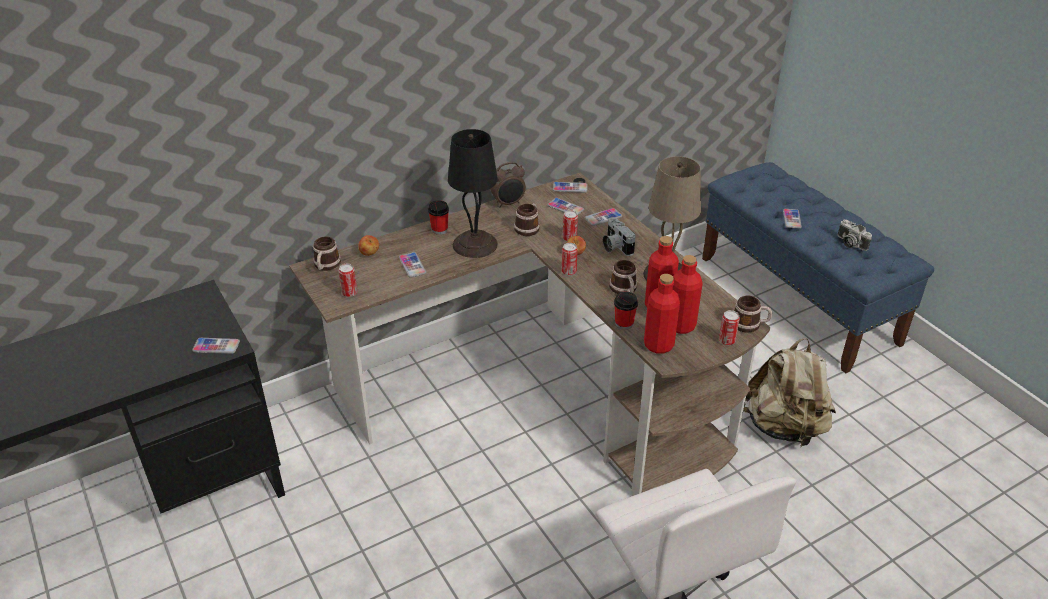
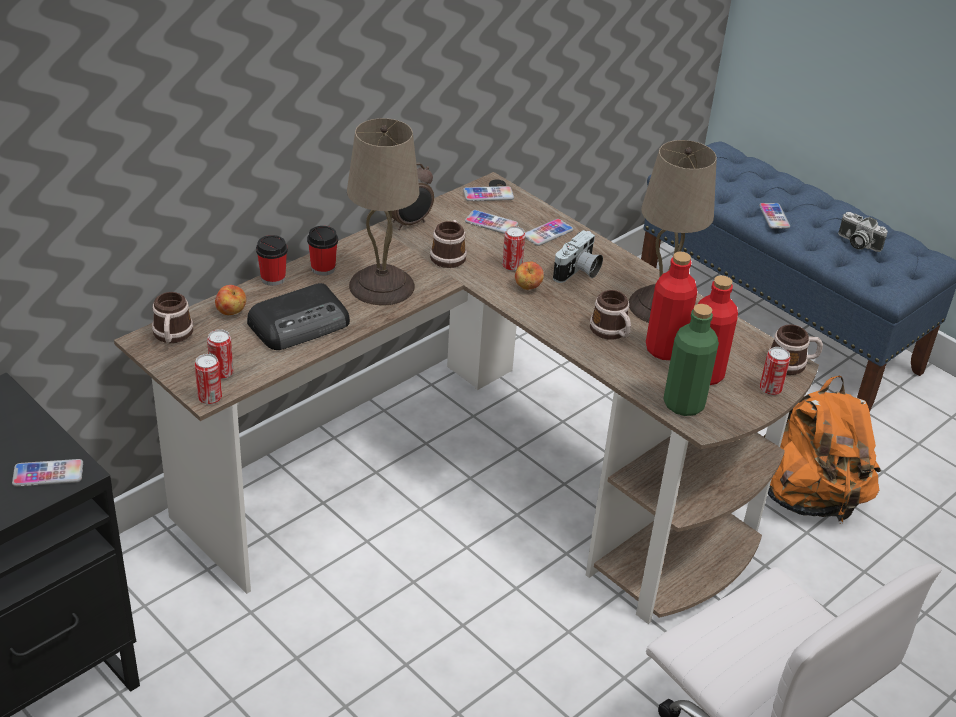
camera: 15 degrees left, 0 degrees up
phone [399,252,426,278] -> radio [247,283,350,350]
black table lamp [448,129,498,258] -> beige table lamp [347,118,419,305]
can [562,243,578,276] -> can moved to [195,354,222,405]
camera [603,217,636,256] -> camera turned 105 degrees counterclockwise [553,230,603,283]
cup [614,292,638,330] -> cup moved to [256,235,288,286]
red bottle [644,274,680,354] -> green bottle [663,304,719,416]
beige backpack [743,338,836,448] -> orange backpack [763,375,881,524]

